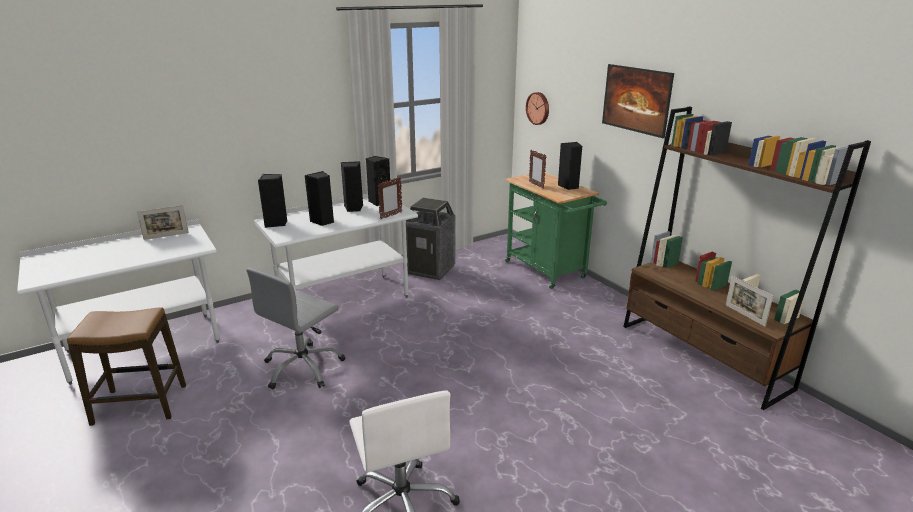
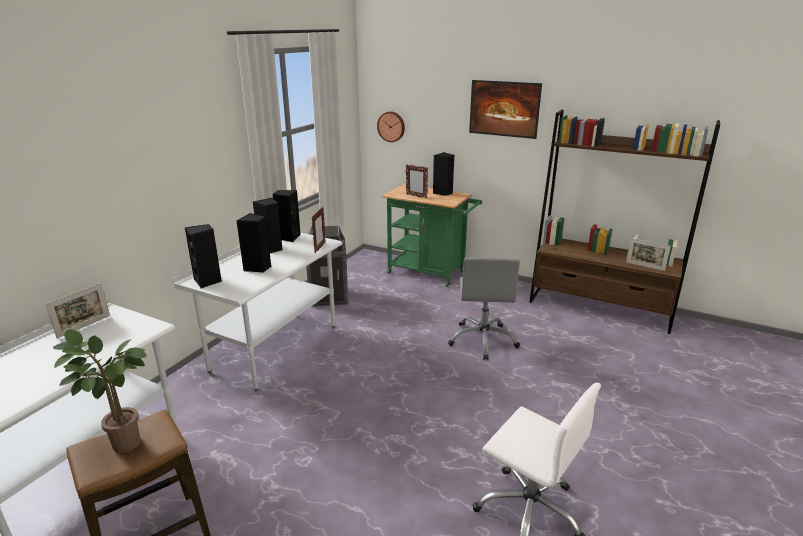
camera: 30 degrees left, 0 degrees up
grey office chair [246,268,345,389] -> grey office chair moved to [448,258,520,360]
none -> potted plant [53,329,147,453]

